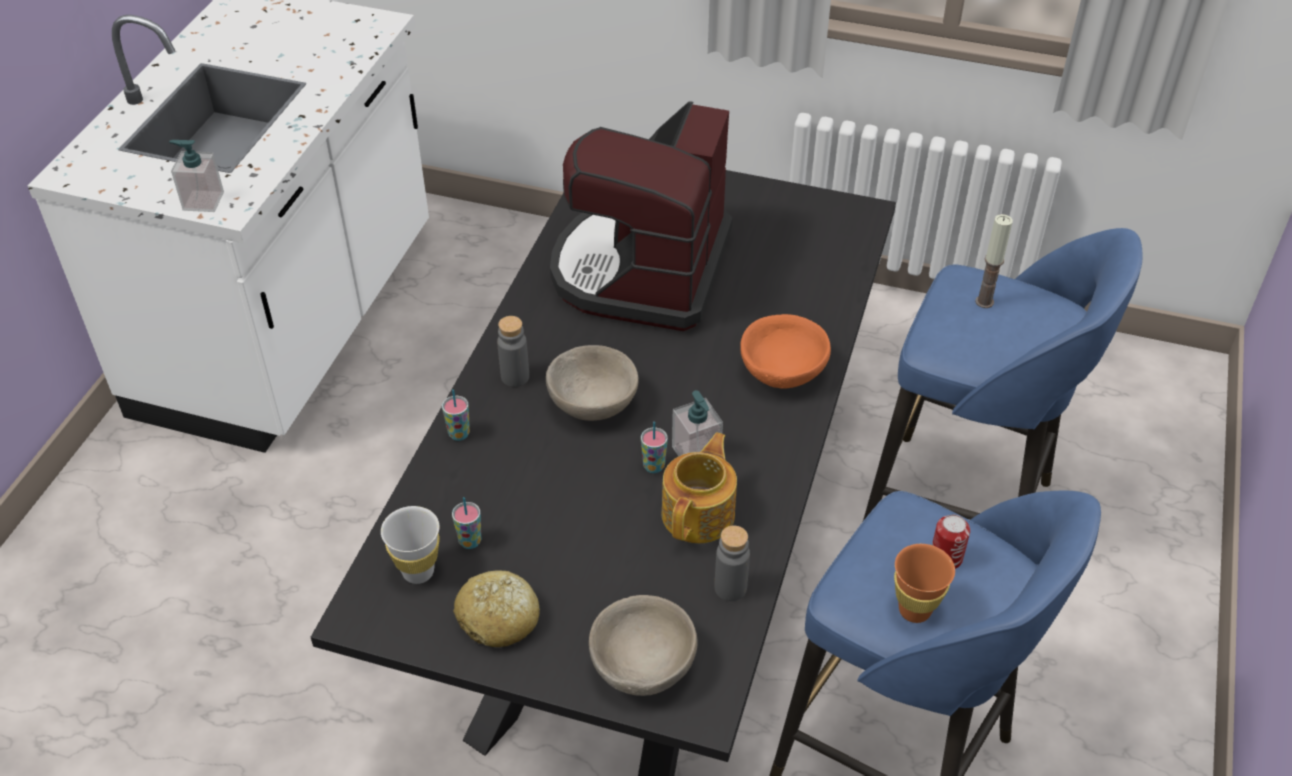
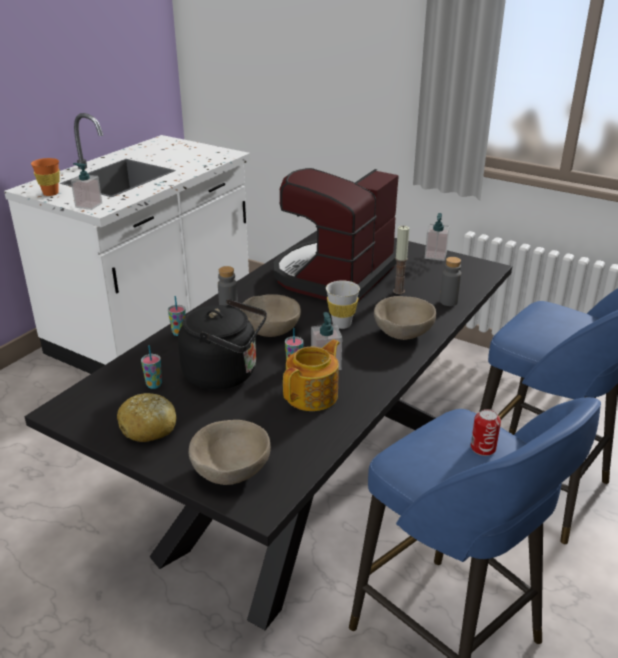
camera: 15 degrees right, 15 degrees down
white cup [381,506,440,584] -> white cup moved to [326,280,360,329]
grey bottle [715,525,750,601] -> grey bottle moved to [440,257,461,306]
orange bowl [740,314,831,389] -> beige bowl [374,296,436,340]
orange cup [894,544,955,623] -> orange cup moved to [31,158,60,196]
candle [975,214,1013,308] -> candle moved to [393,225,409,294]
none -> black kettle [178,299,267,390]
none -> soap dispenser [425,213,450,261]

